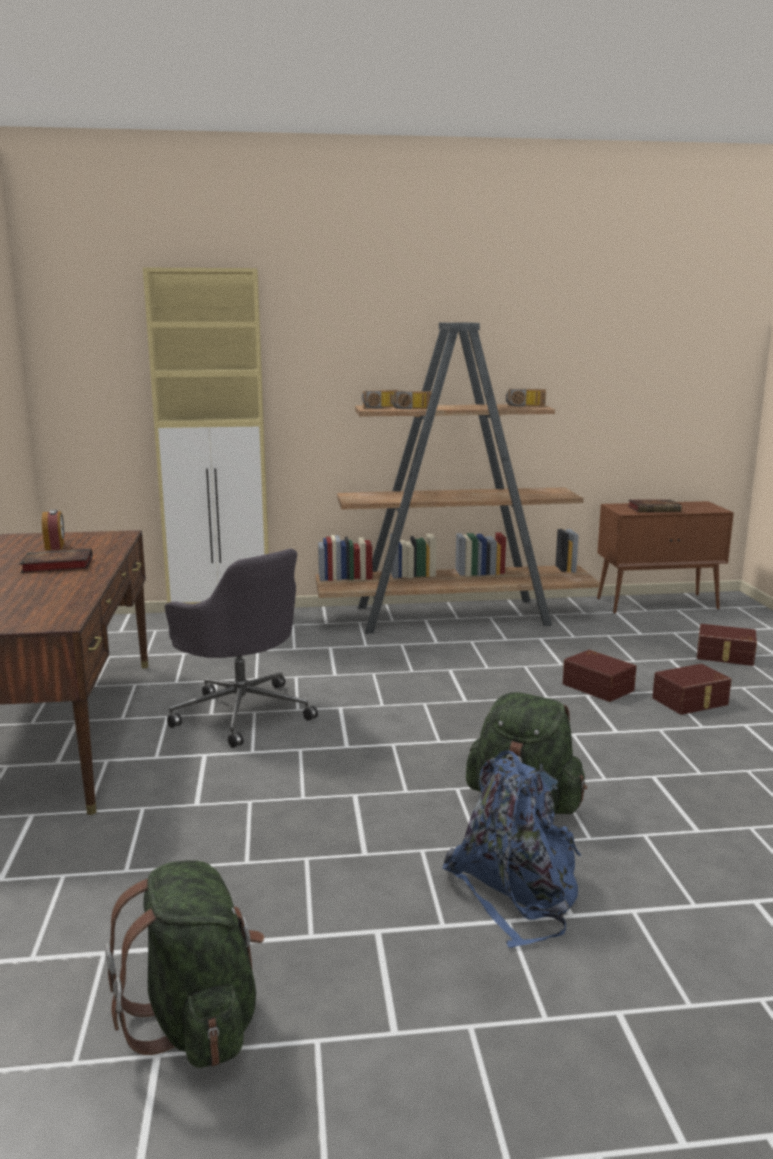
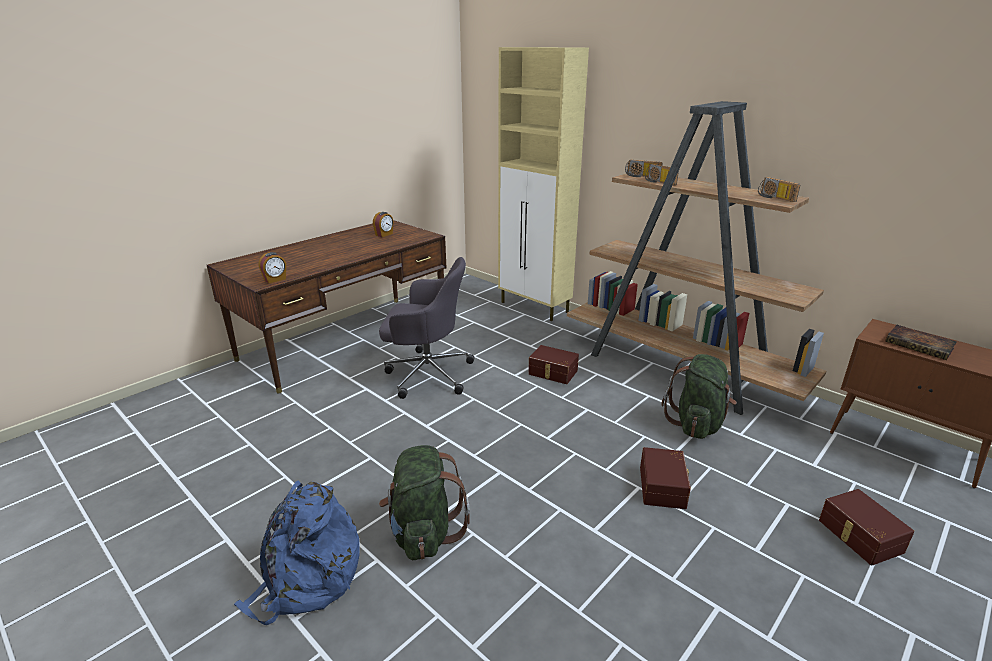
camera: 50 degrees right, 10 degrees up
book [20,549,93,573] -> none
green backpack [105,860,264,1068] -> green backpack moved to [661,354,737,439]
grey office chair [165,549,318,748] -> grey office chair turned 90 degrees counterclockwise [379,257,474,399]
brown storage box [652,664,731,715] -> brown storage box moved to [528,345,579,384]
none -> alarm clock [259,252,286,283]

